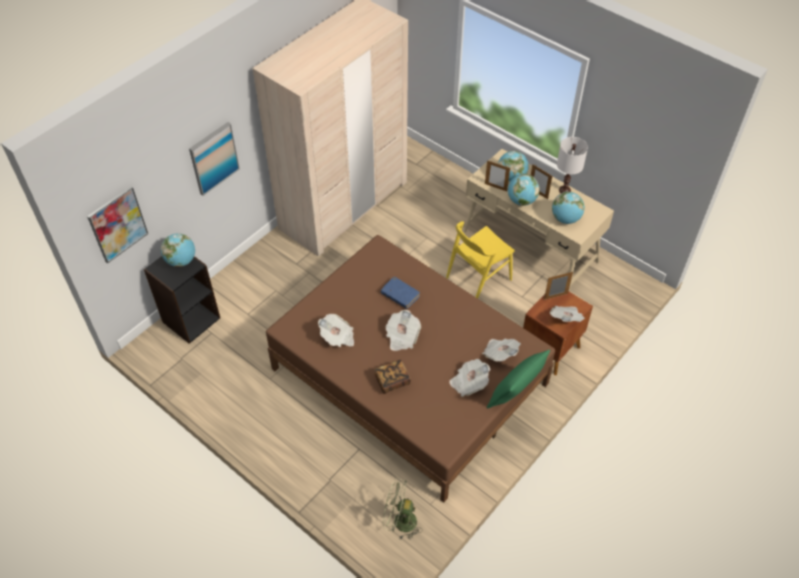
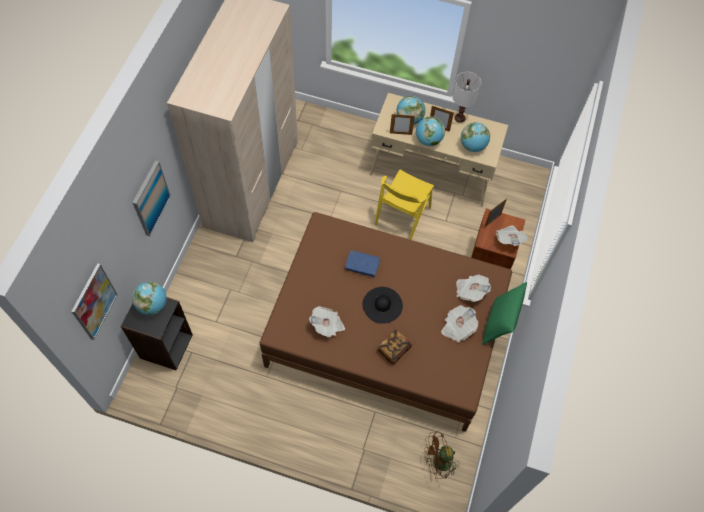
camera: 25 degrees left, 10 degrees up
green fan [383,478,423,540] -> brown fan [425,431,460,479]
newspaper [385,310,421,351] -> black hat [363,287,403,324]

